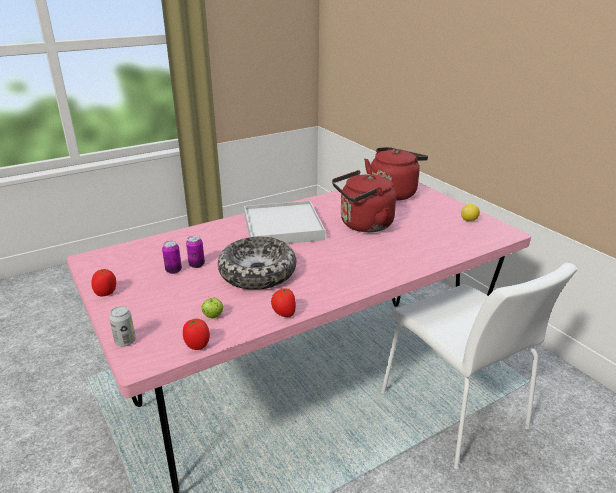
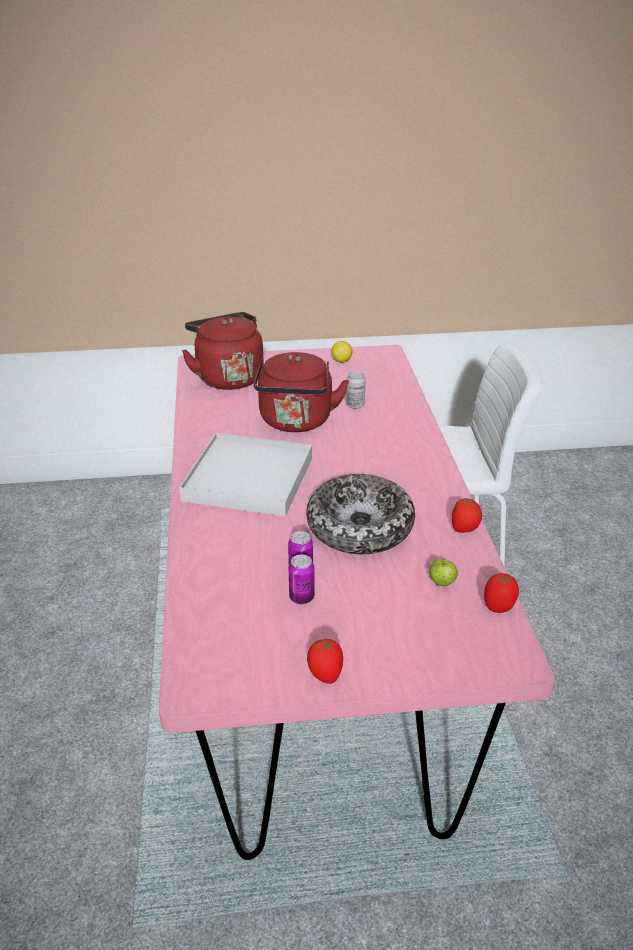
camera: 65 degrees left, 5 degrees up
can [109,306,136,347] -> can moved to [346,371,365,409]

